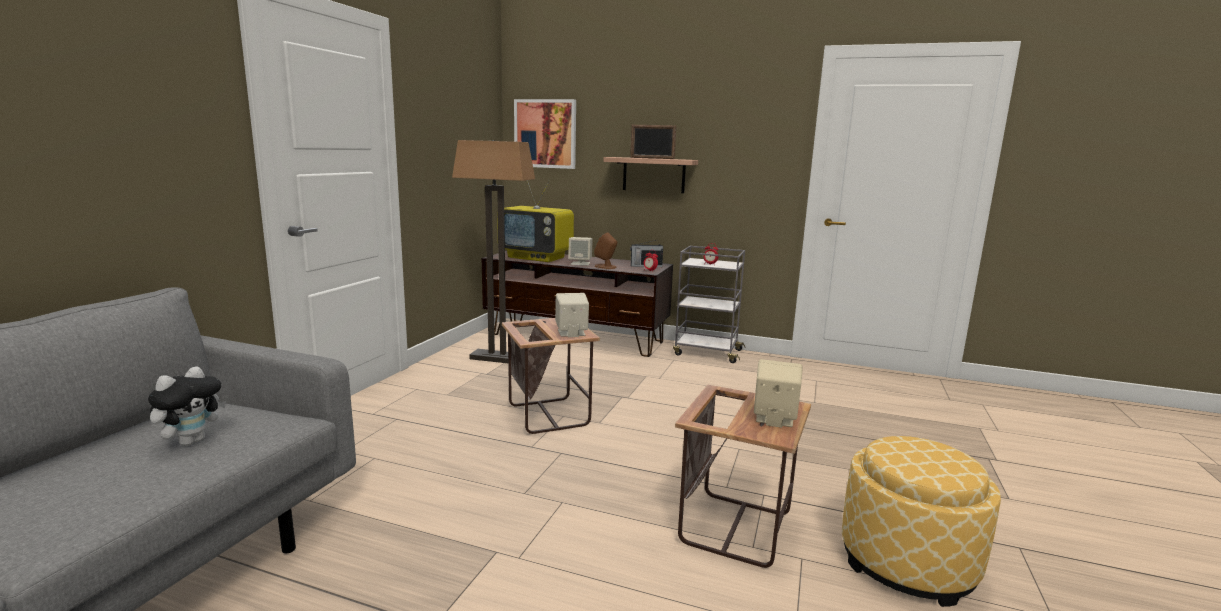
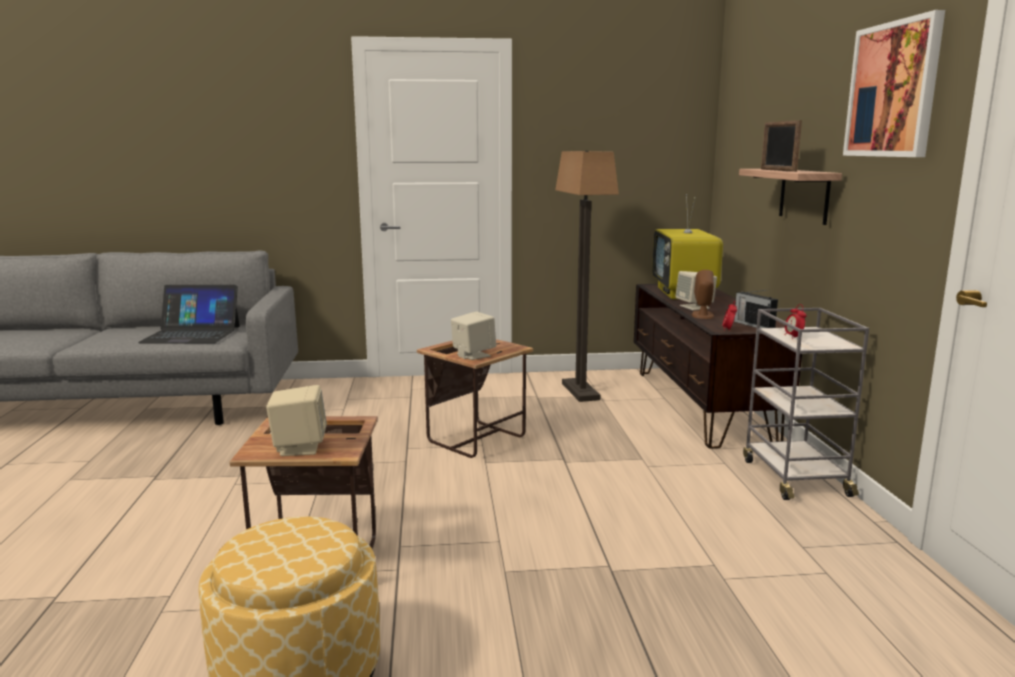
camera: 65 degrees right, 0 degrees up
plush toy [148,366,226,446] -> laptop [138,285,240,344]
picture [514,99,576,169] -> picture moved to [843,10,945,157]

